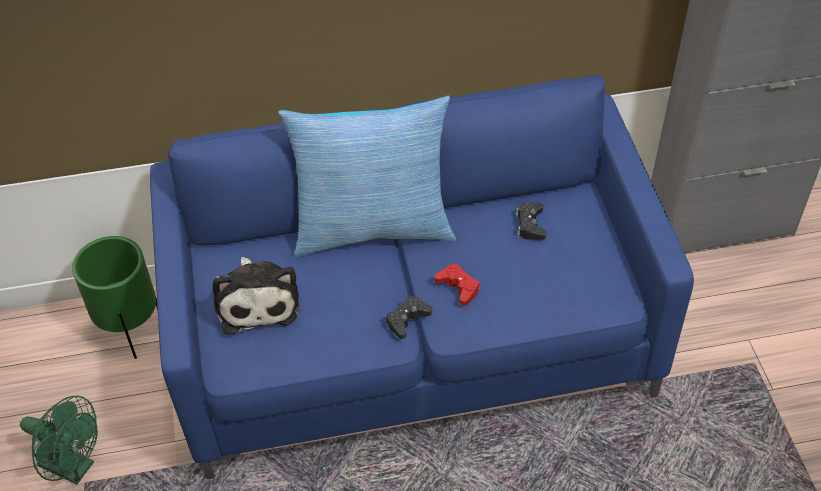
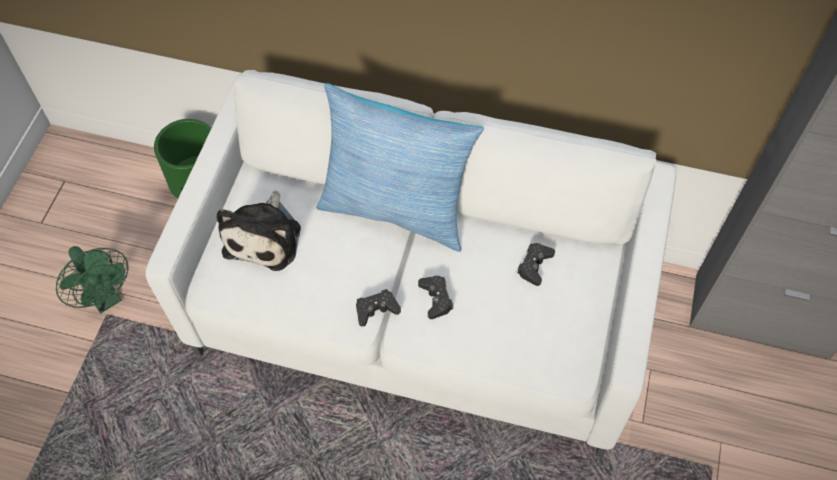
camera: 25 degrees right, 10 degrees up
blue sofa [150,74,694,479] -> white sofa [146,70,676,458]
red game controller [434,264,480,306] -> black game controller [418,276,454,319]

